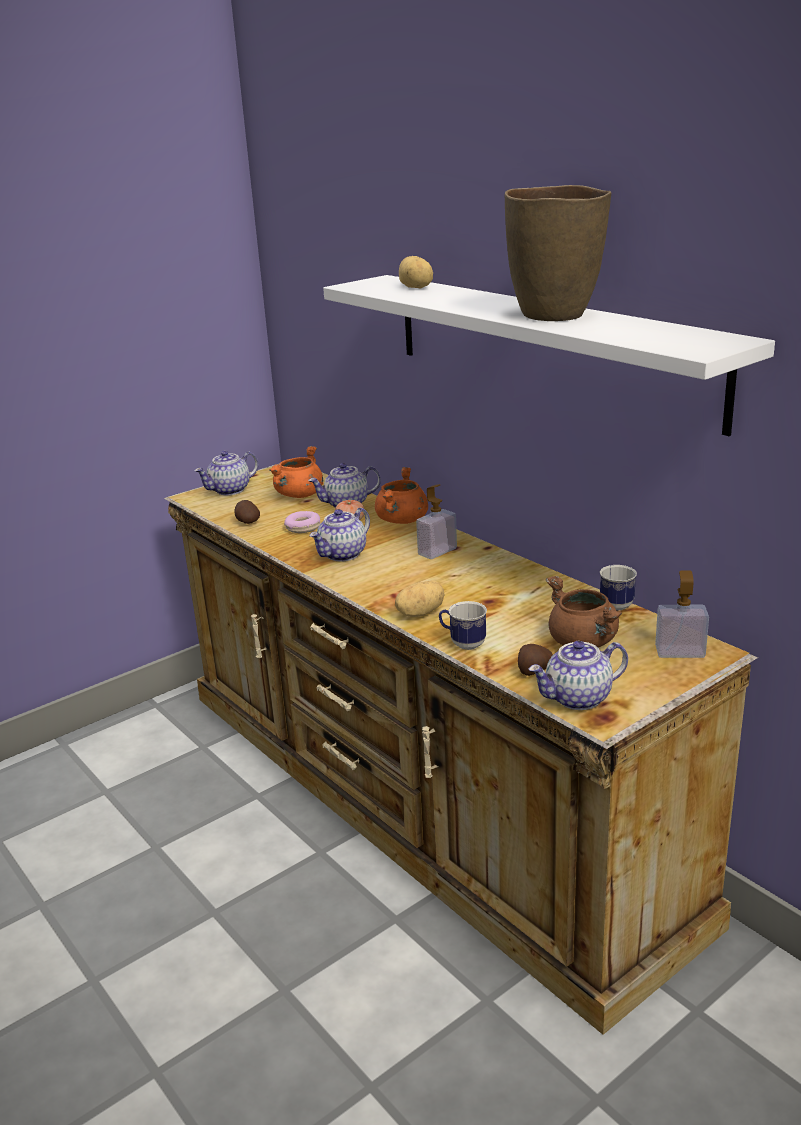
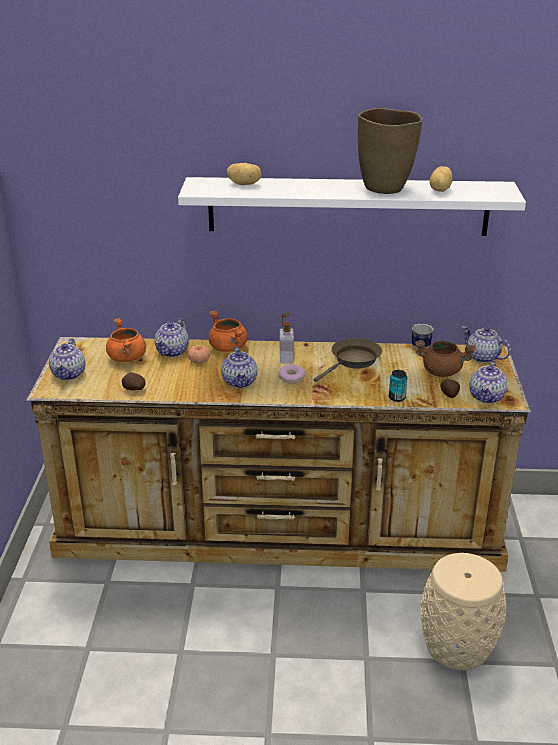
camera: 50 degrees left, 5 degrees up
donut [284,511,321,533] -> donut moved to [278,364,305,384]
potato [395,580,445,617] -> potato moved to [430,166,453,192]
mug [439,601,487,650] -> can [389,370,407,402]
soap dispenser [655,570,709,658] -> teapot [462,326,511,363]
none -> brown frying pan [314,338,382,382]
none -> beige stool [420,553,506,671]

